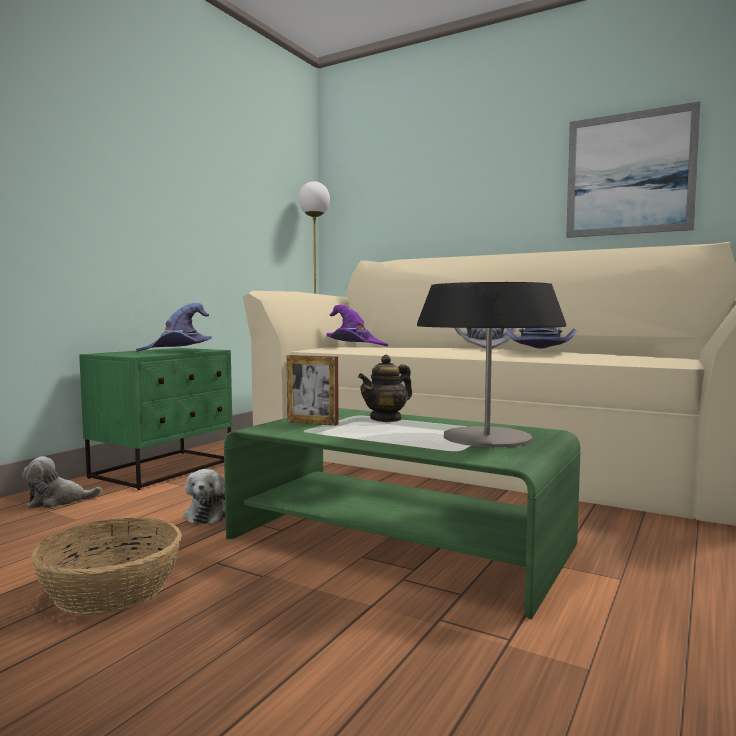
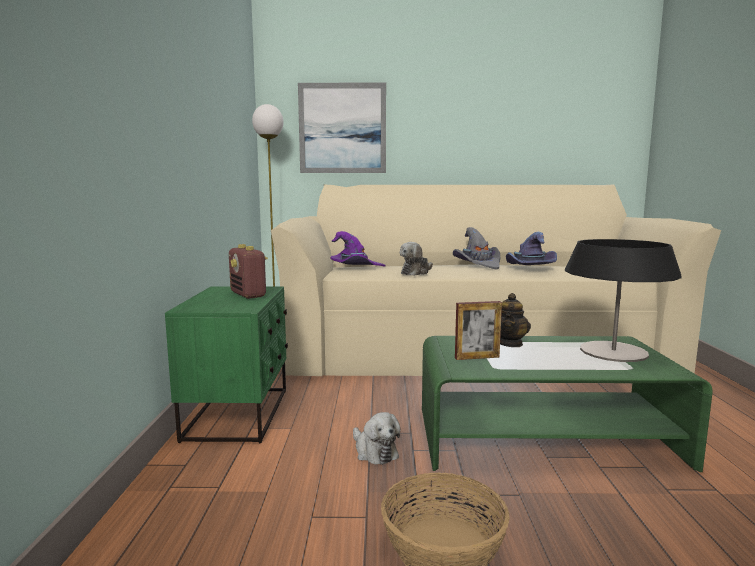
camera: 30 degrees left, 5 degrees up
plush toy [22,456,102,508] -> plush toy moved to [400,242,433,276]
purple hat [136,303,212,352] -> radio [229,244,268,299]
picture [566,101,700,238] -> picture moved to [298,83,386,173]

